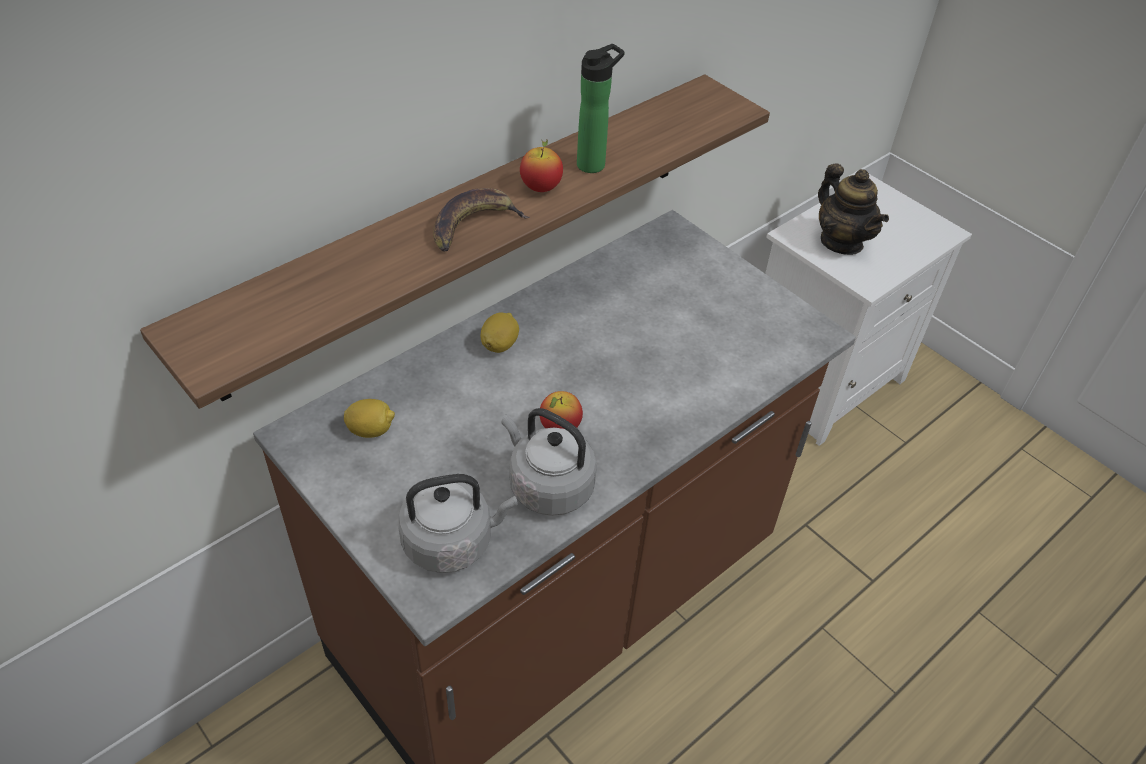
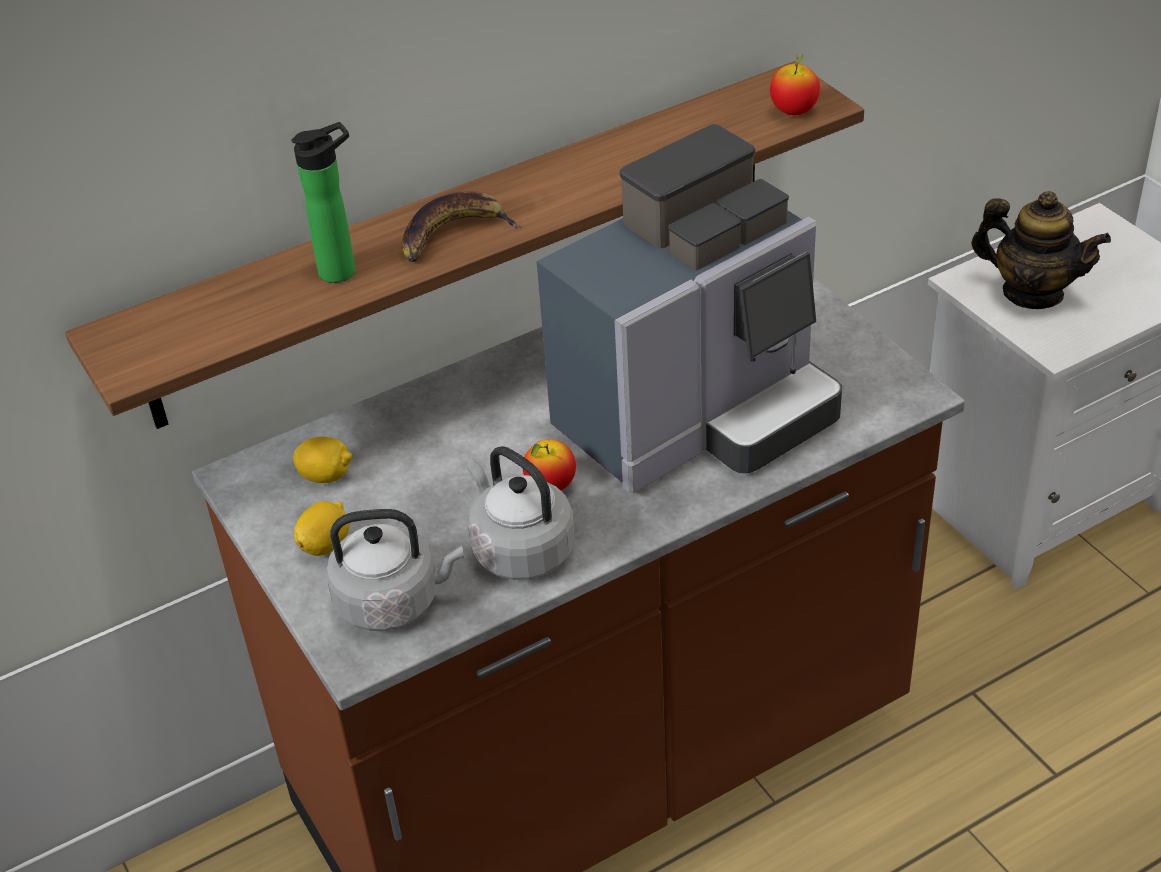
camera: 15 degrees right, 5 degrees down
lemon [481,312,519,353] -> lemon moved to [294,501,350,556]
apple [520,140,563,192] -> apple moved to [770,54,820,115]
bottle [577,44,625,173] -> bottle moved to [291,122,355,283]
teapot [818,163,889,255] -> teapot turned 45 degrees counterclockwise [971,191,1111,309]
none -> coffee machine [537,124,842,493]

